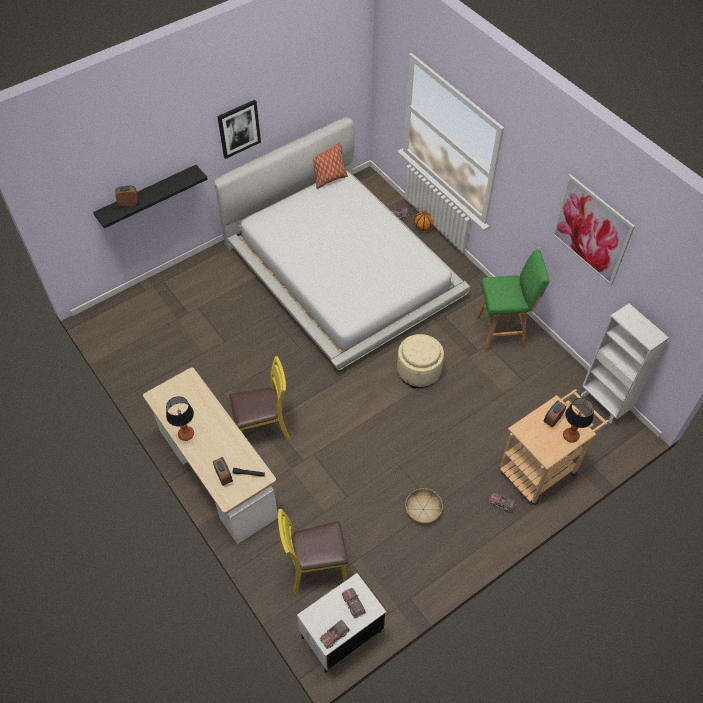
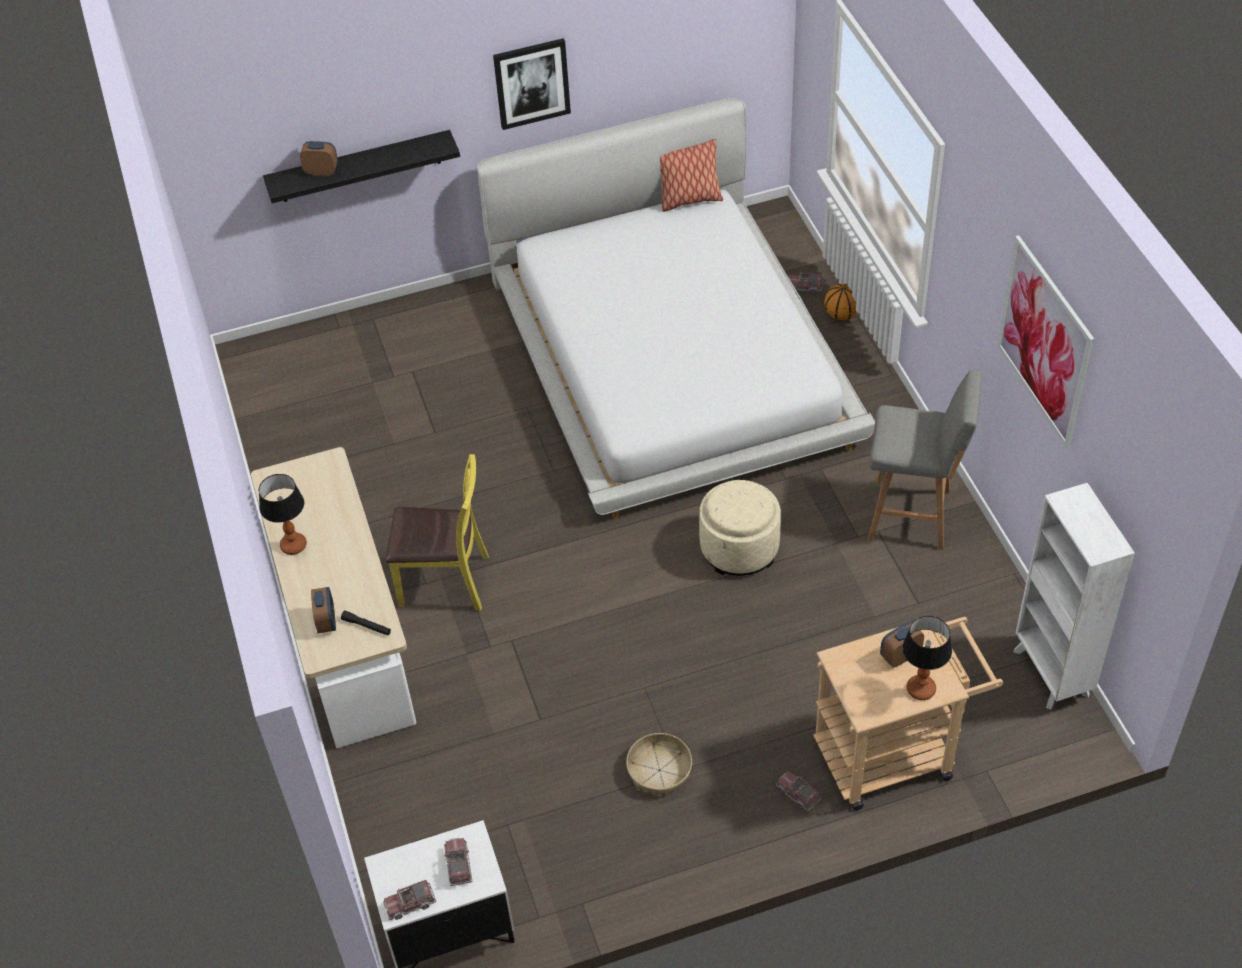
camera: 20 degrees right, 5 degrees down
yellow chair [278,509,348,594] -> none
green stool [476,250,549,352] -> grey stool [868,370,982,550]

